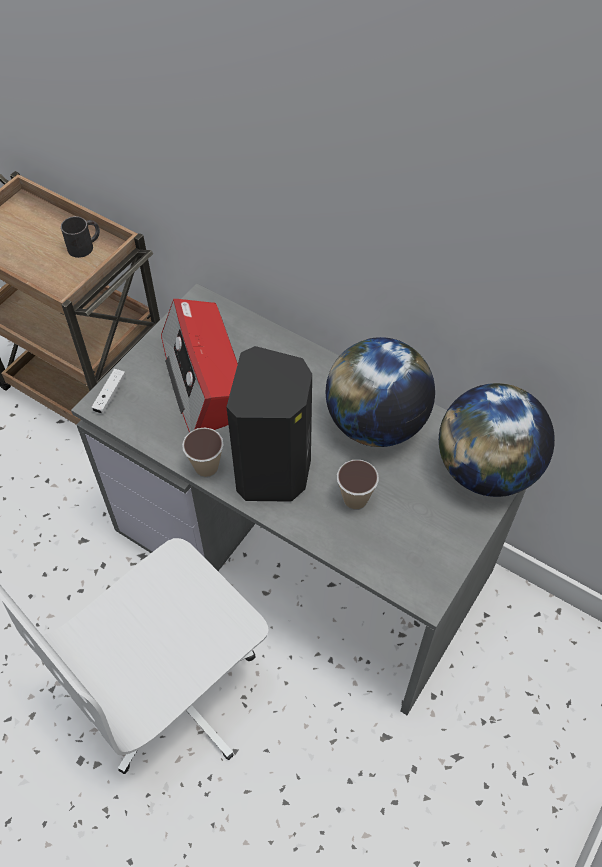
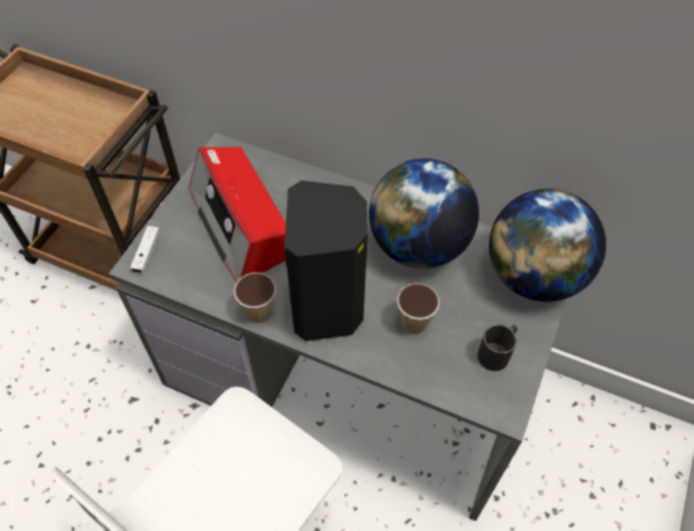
camera: 10 degrees left, 0 degrees up
black mug [61,216,100,258] -> black mug moved to [478,324,517,371]

